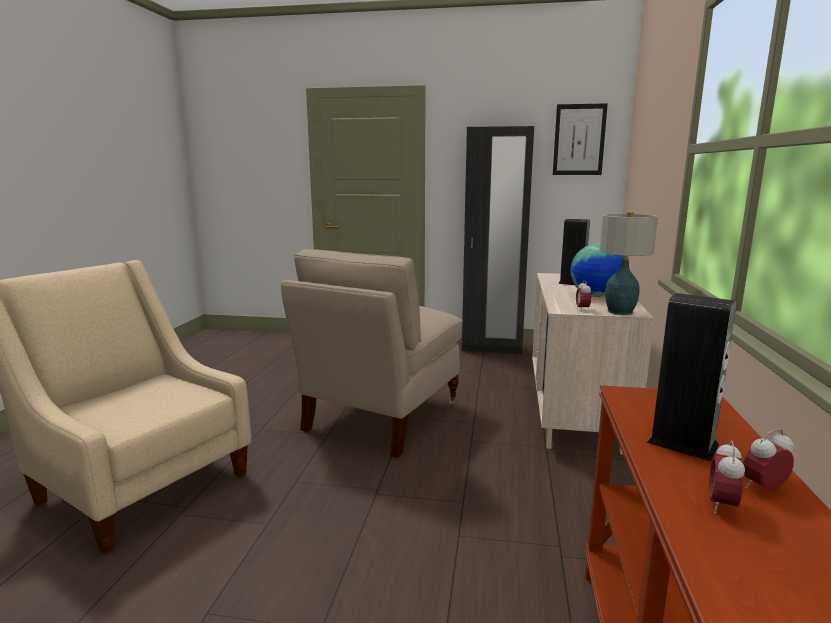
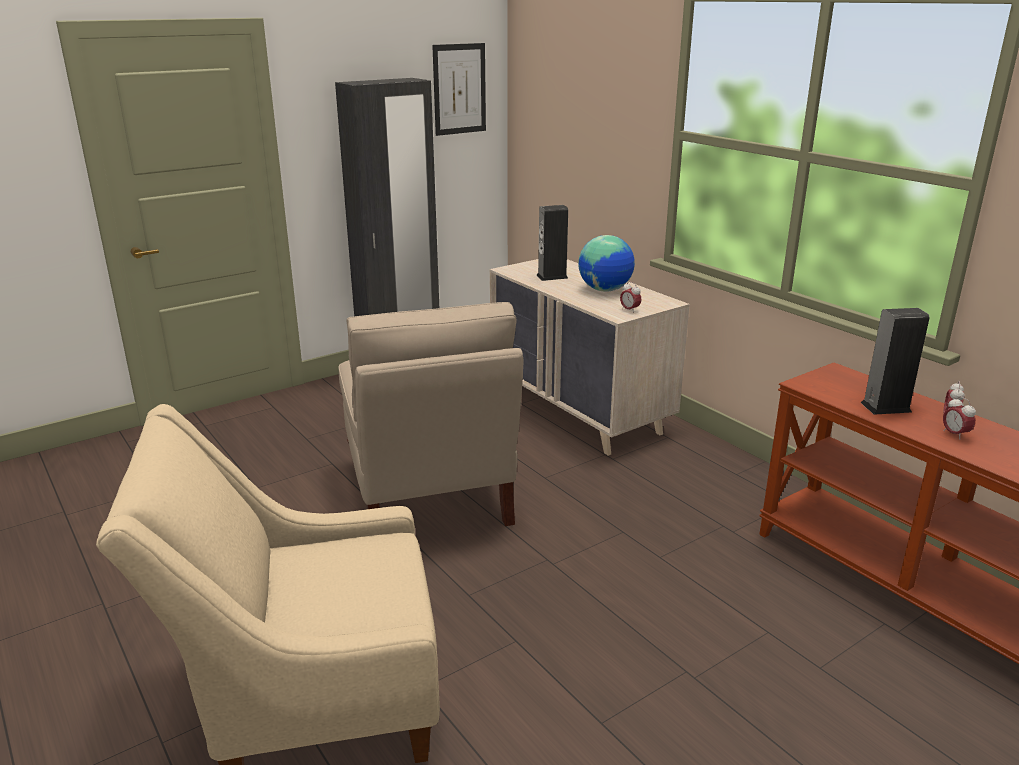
camera: 45 degrees left, 10 degrees up
table lamp [600,211,658,315] -> none

